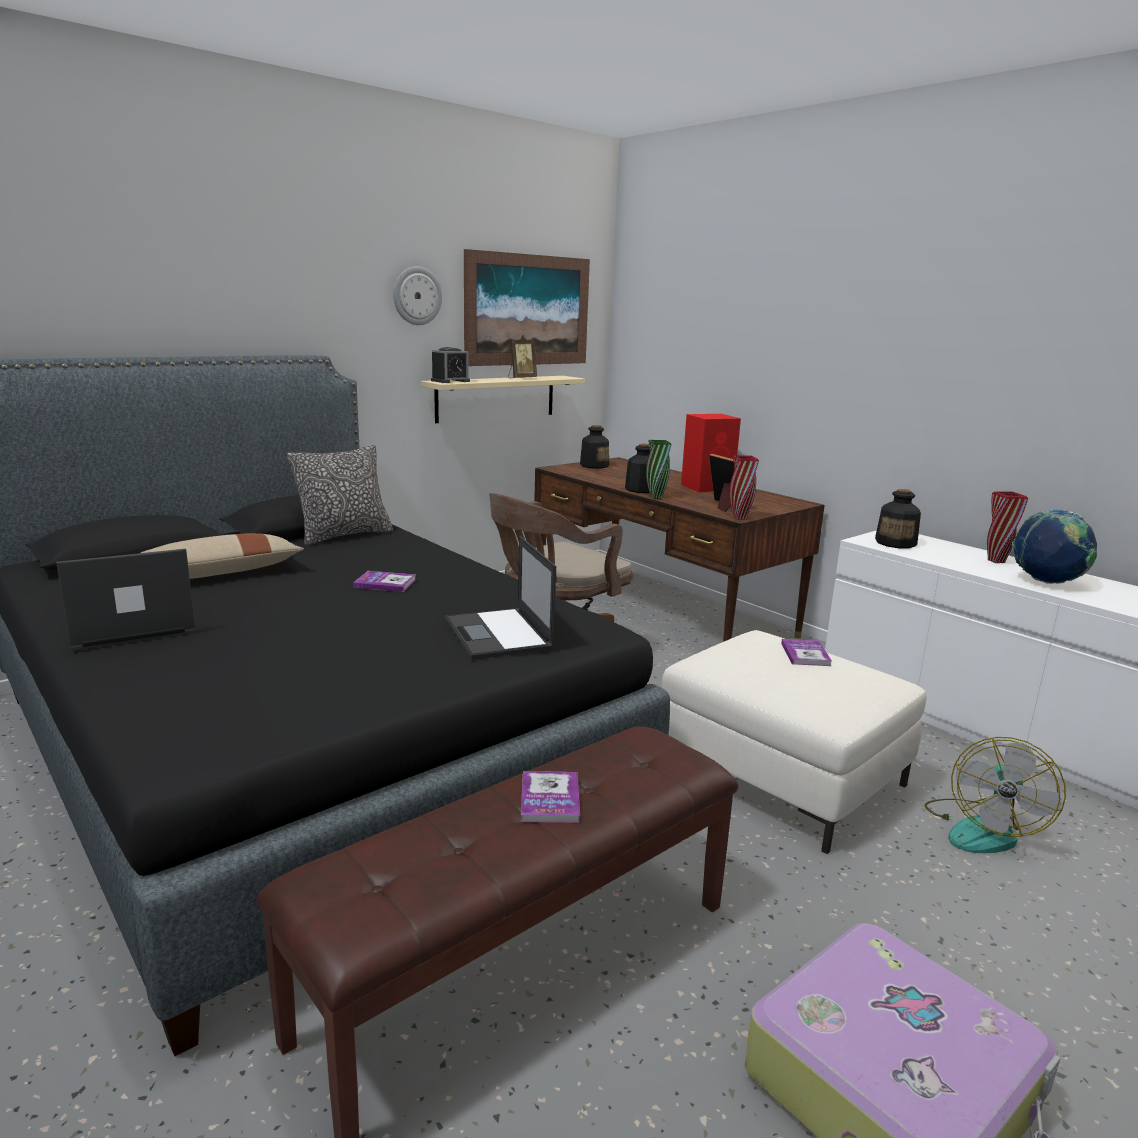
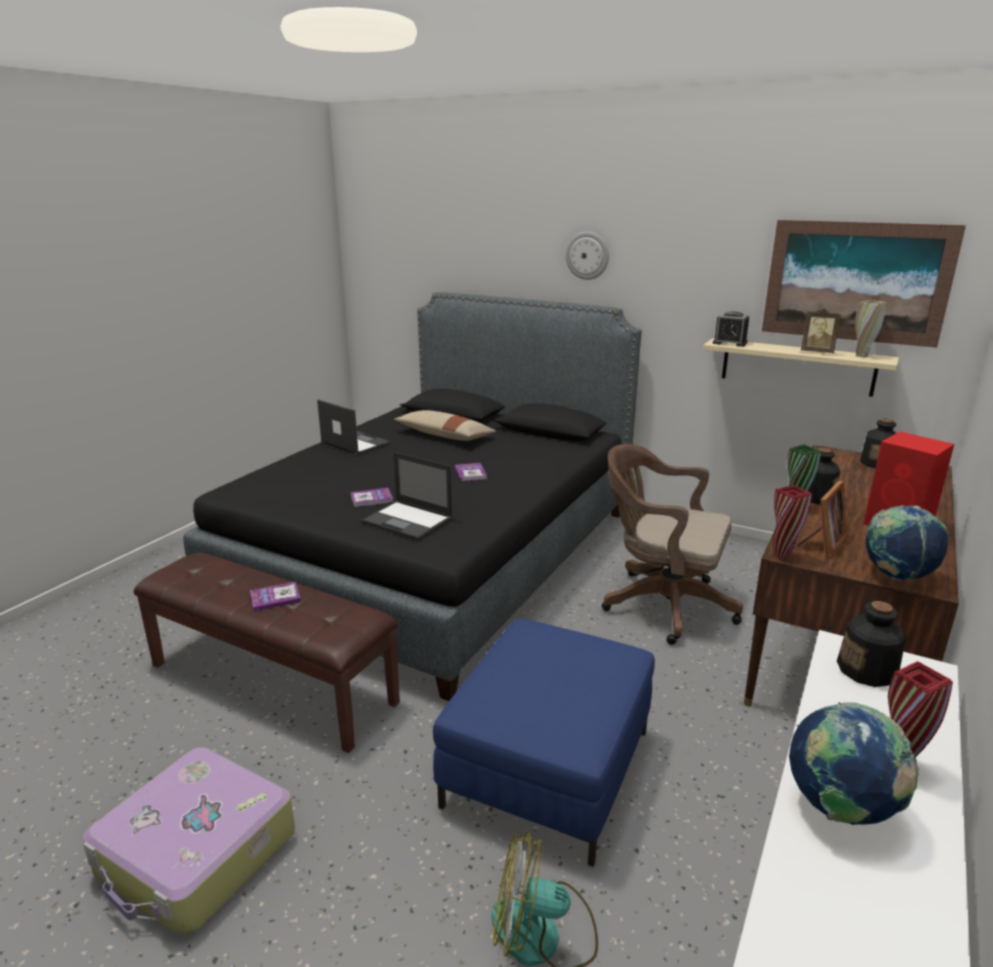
camera: 70 degrees right, 5 degrees up
pillow [287,445,393,546] -> none
wall clock [393,266,442,325] -> wall clock moved to [566,232,609,280]
laptop [445,536,556,660] -> laptop turned 105 degrees counterclockwise [361,452,453,541]
white ottoman [662,630,926,854] -> blue ottoman [433,619,655,867]
book [781,639,832,666] -> book moved to [350,488,393,507]
none -> beige vase [855,300,886,358]
none -> globe [865,505,950,581]

